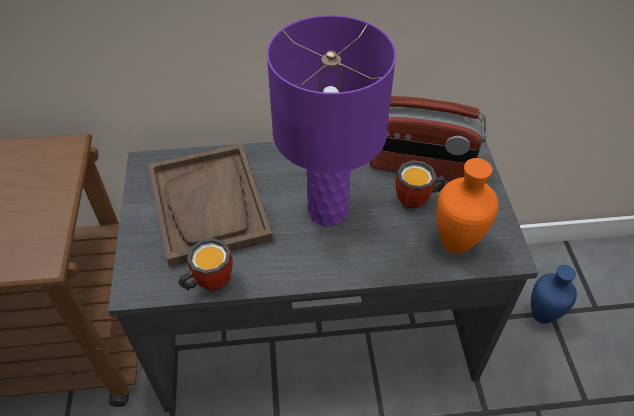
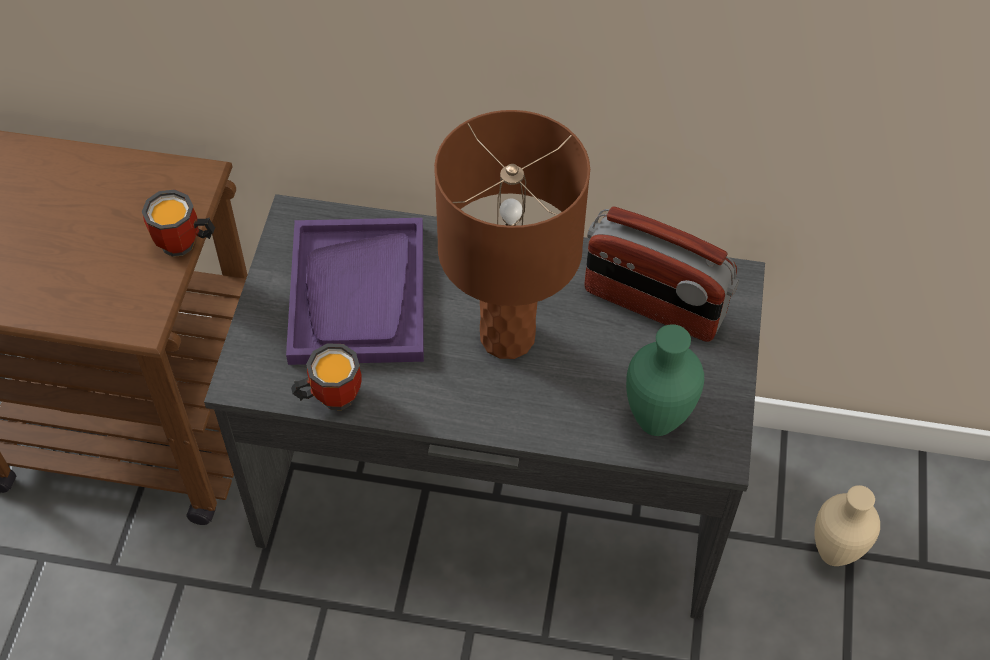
camera: 15 degrees right, 5 degrees up
brown tray [148,144,273,267] -> purple tray [286,218,424,365]
purple table lamp [267,15,396,226] -> brown table lamp [434,110,590,359]
mug [396,160,445,211] -> mug moved to [142,189,215,257]
orange vase [436,158,498,254] -> green vase [626,324,704,436]
blue vase [531,265,577,324] -> beige vase [815,485,880,566]

